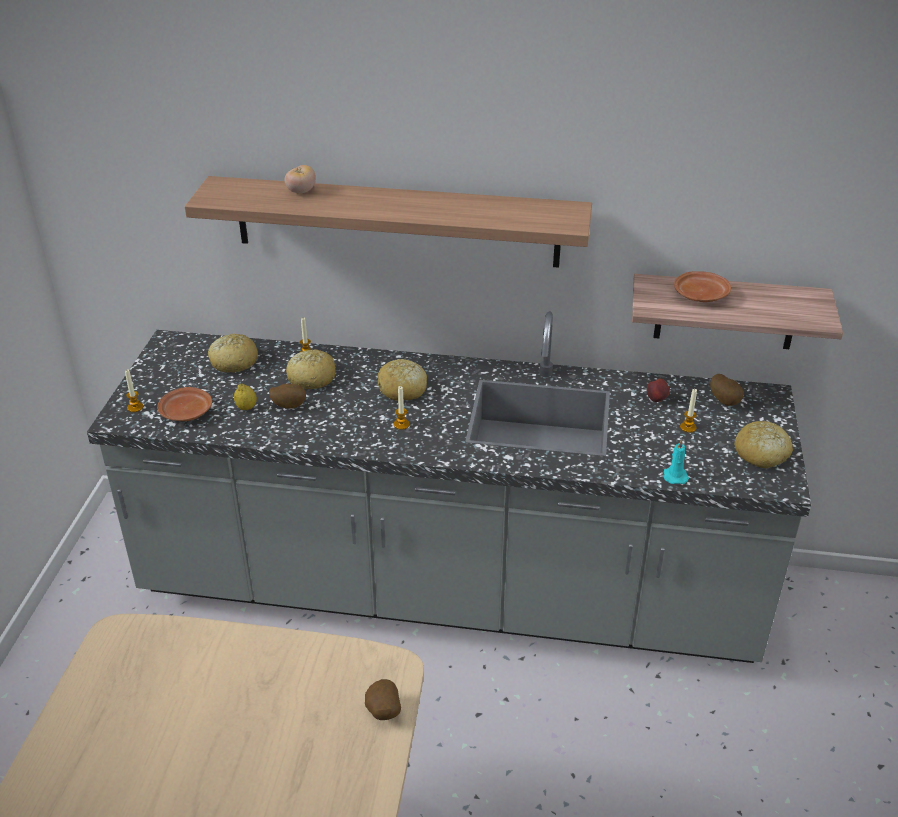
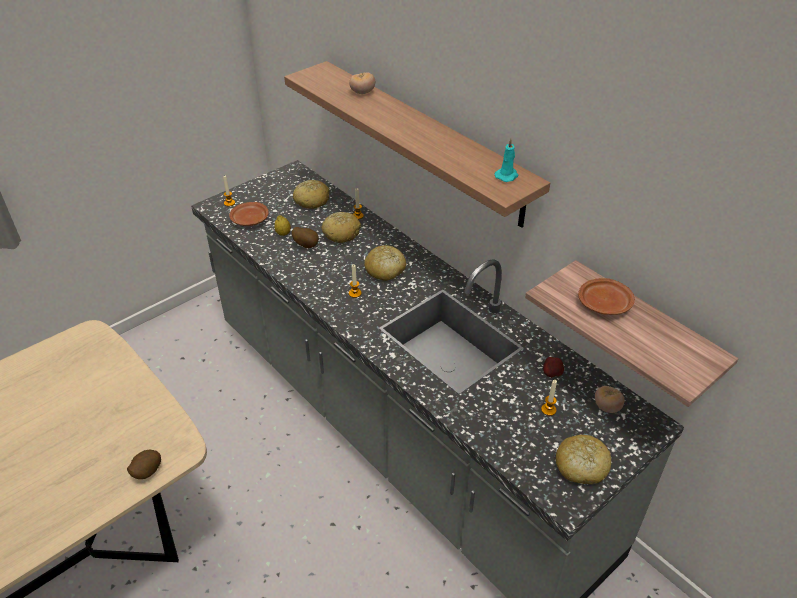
camera: 40 degrees right, 5 degrees up
turquoise candle [663,439,689,484] -> turquoise candle moved to [494,139,519,182]
potato [710,374,744,406] -> tomato [595,386,625,413]

